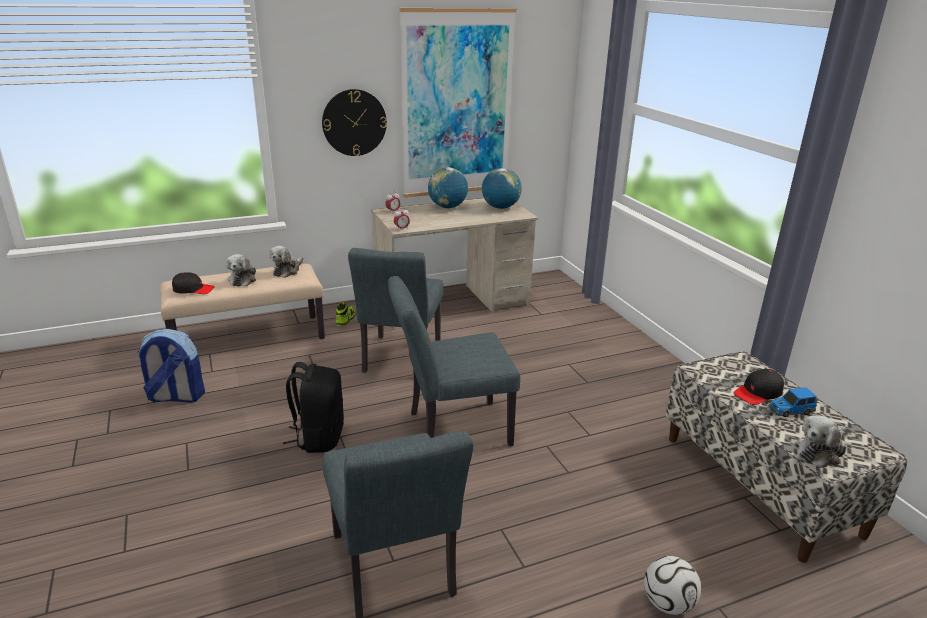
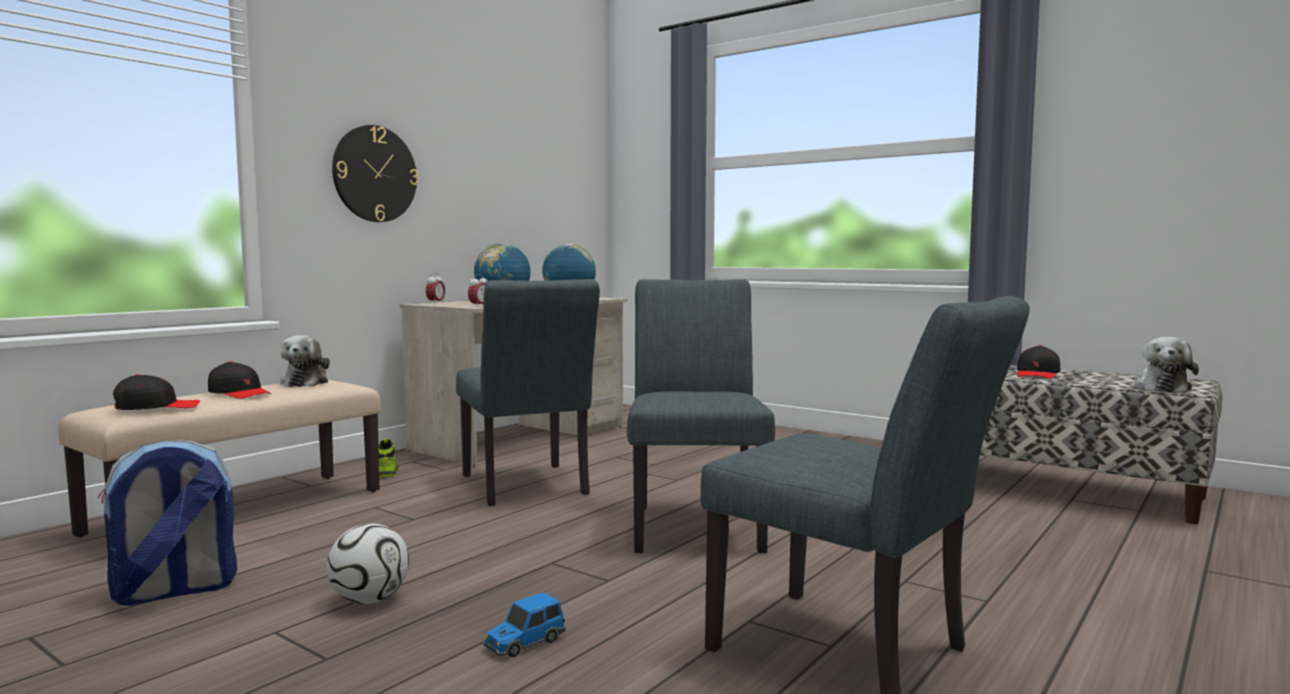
camera: 30 degrees left, 20 degrees down
plush toy [226,254,256,286] -> black cap [208,361,271,399]
black backpack [283,362,344,453] -> none
grey chair [388,276,520,446] -> grey chair turned 135 degrees clockwise [627,279,775,553]
picture [399,8,516,198] -> none
football [644,556,701,615] -> football moved to [327,523,409,604]
toy car [768,387,817,417] -> toy car moved to [483,592,566,657]

